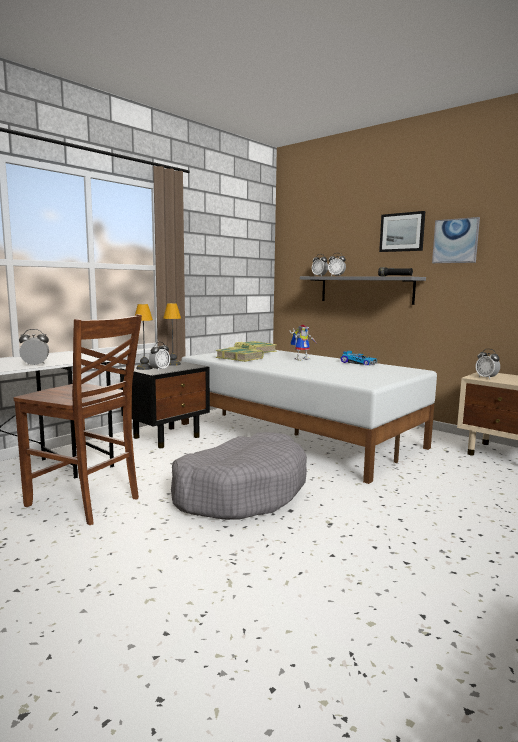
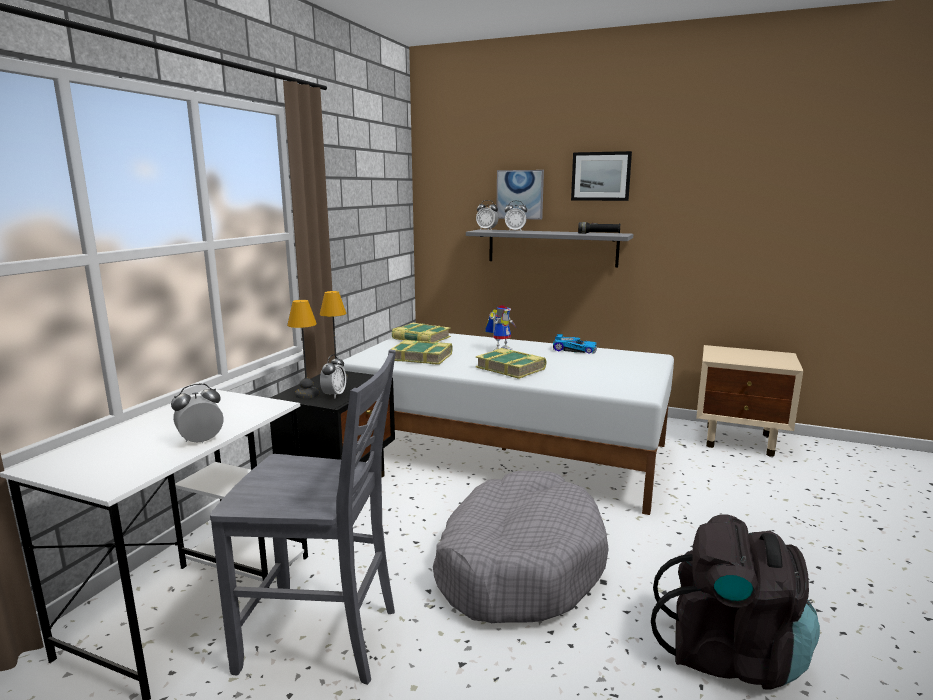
camera: 20 degrees left, 5 degrees up
brown chair [14,314,142,525] -> grey chair [210,349,396,685]
picture [432,217,480,263] -> picture moved to [497,170,544,220]
alarm clock [476,349,500,379] -> none
none -> book [476,348,546,379]
none -> black backpack [651,514,820,690]

